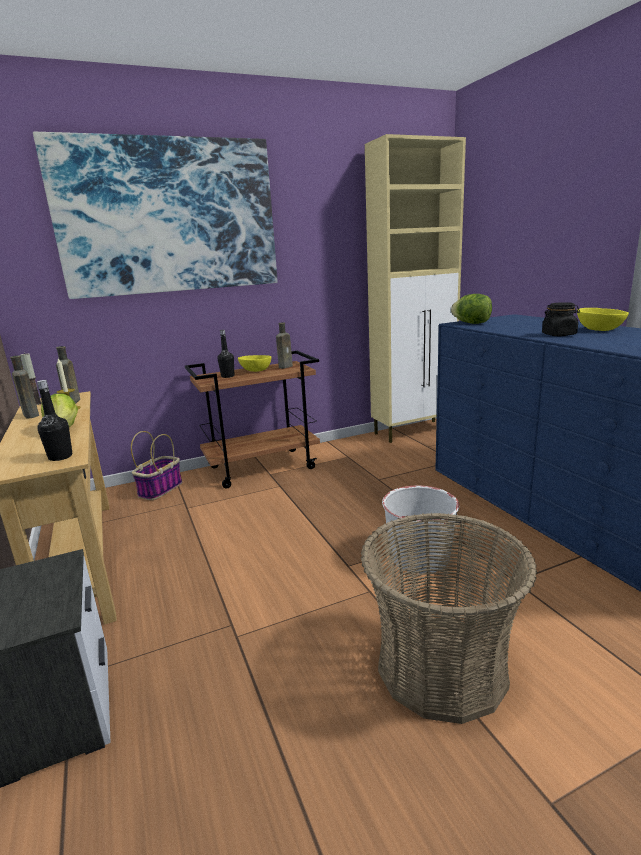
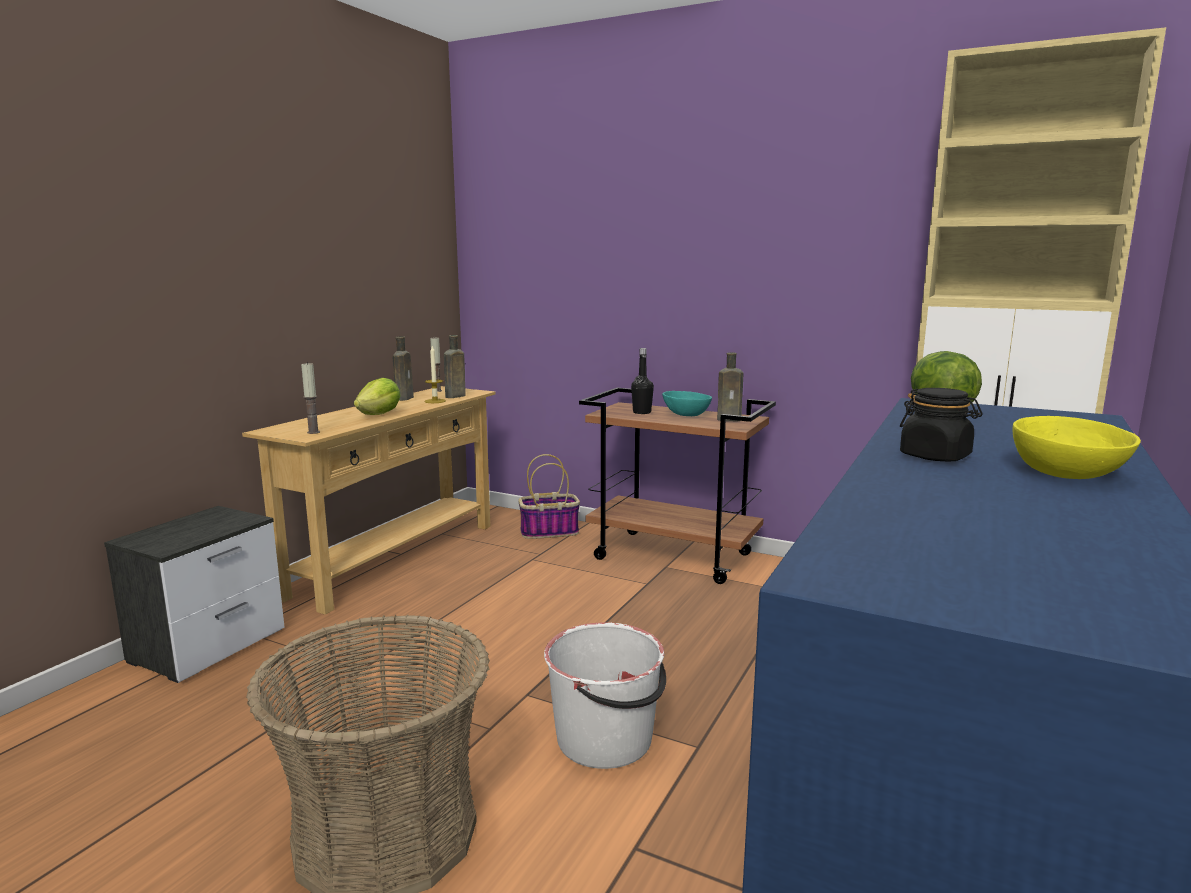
camera: 50 degrees right, 5 degrees down
picture [33,132,278,299] -> none
black bottle [37,380,72,461] -> candle [301,362,320,434]
yellow bowl [238,355,271,372] -> turquoise bowl [662,391,712,416]

